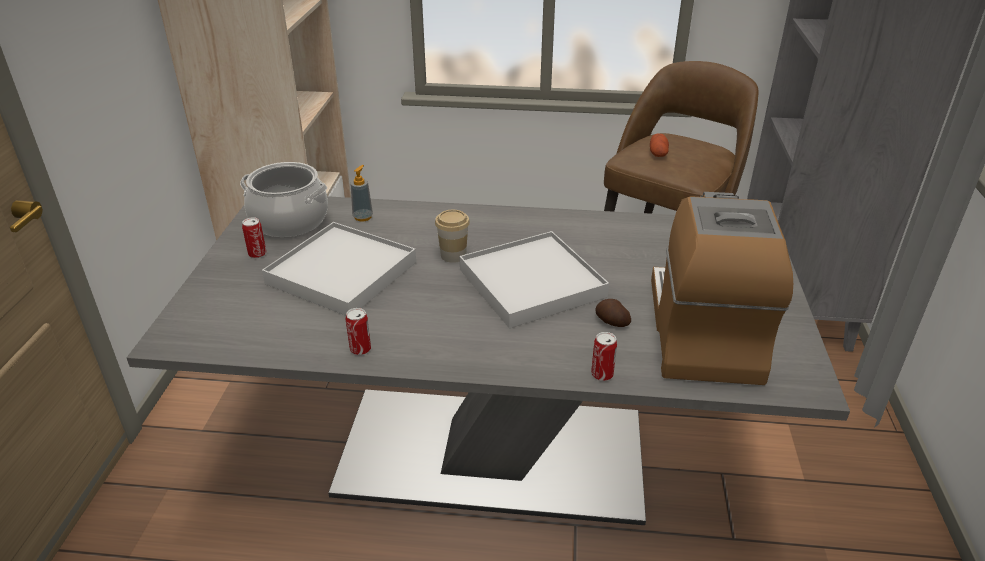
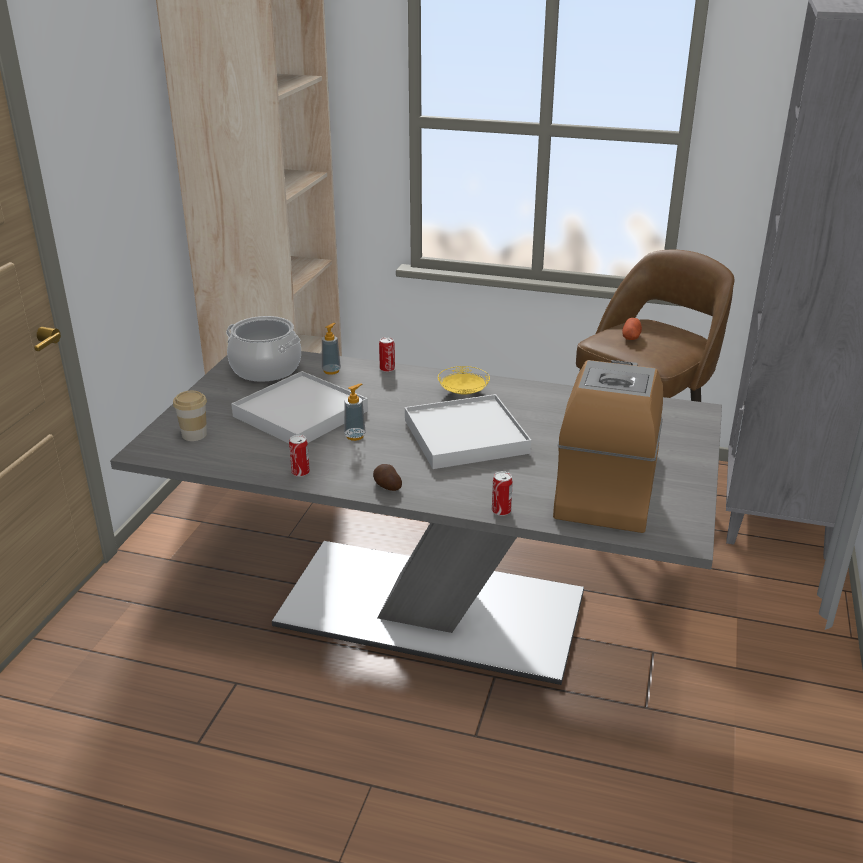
camera: 10 degrees right, 5 degrees down
can [242,217,267,258] -> can moved to [379,337,395,372]
cup [435,210,470,263] -> cup moved to [173,391,207,441]
potato [595,299,631,327] -> potato moved to [373,464,402,491]
none -> soap dispenser [344,383,366,441]
none -> yellow plate [438,366,490,394]

